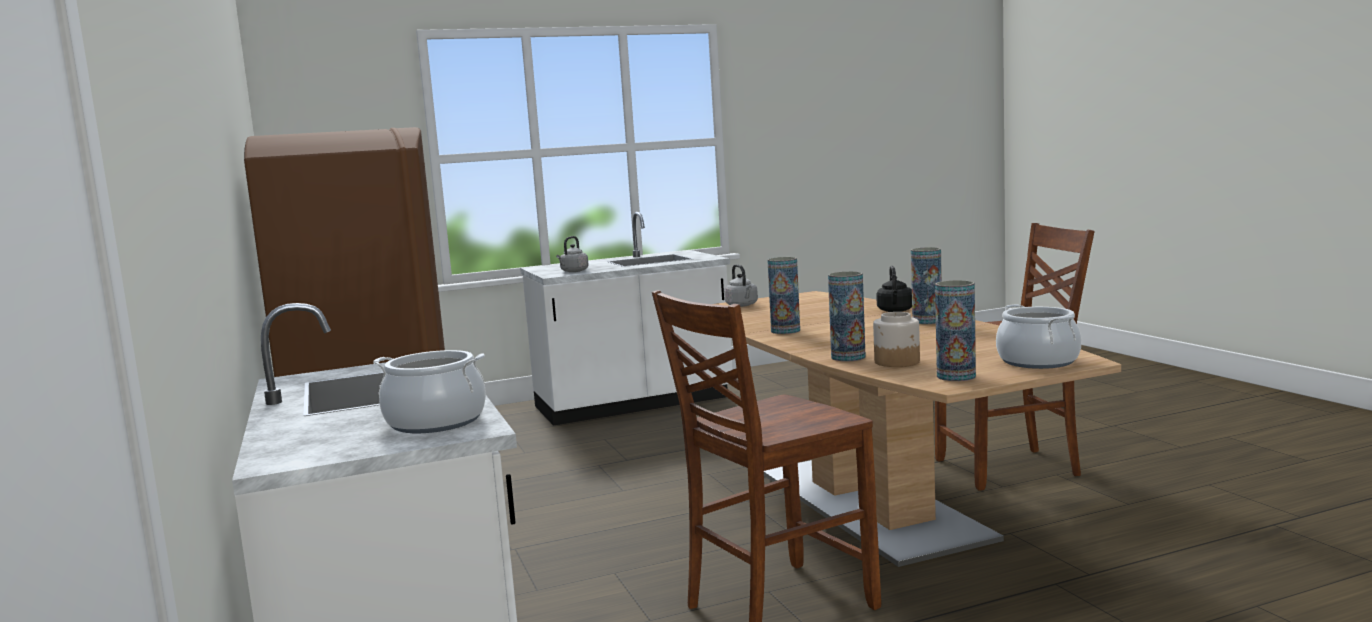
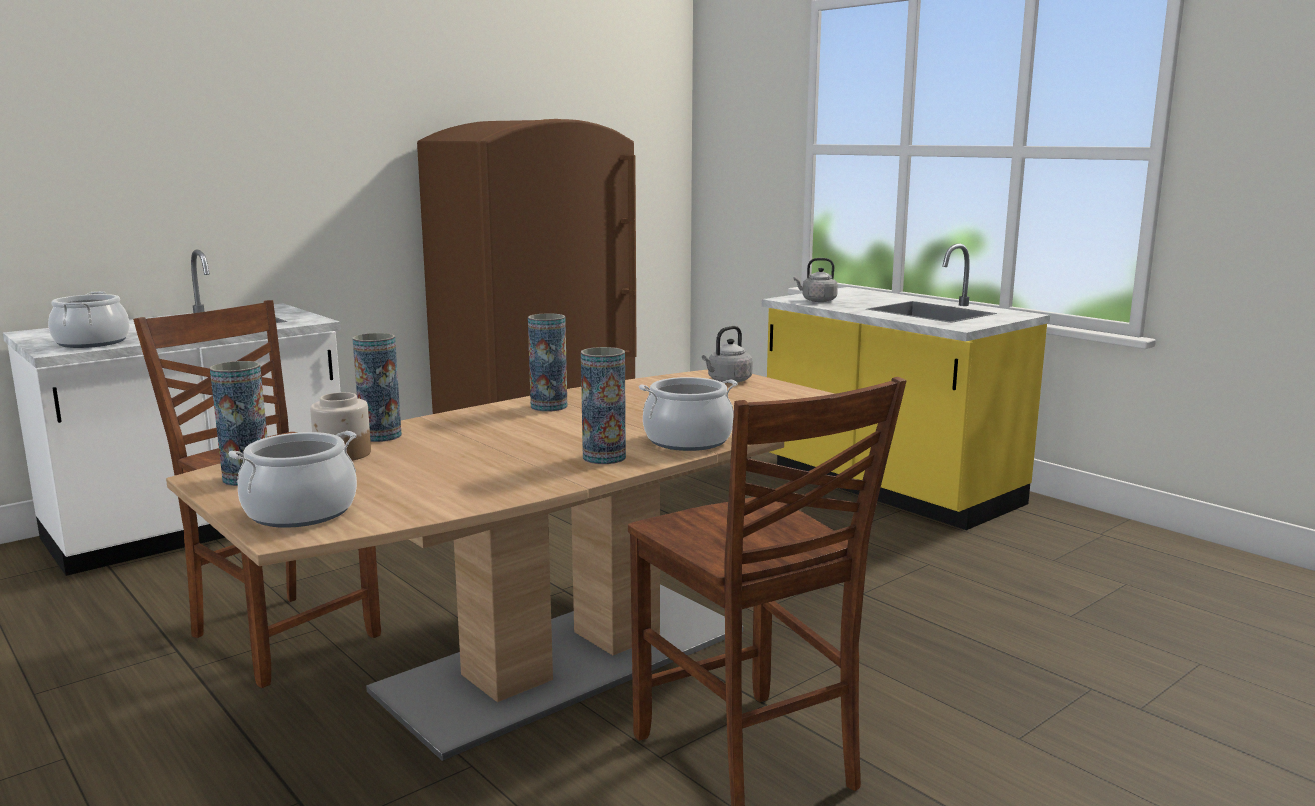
camera: 70 degrees right, 5 degrees up
white counter [520,212,733,426] -> yellow counter [762,243,1050,530]
black kettle [876,266,912,312] -> cooking pot [639,377,738,451]

